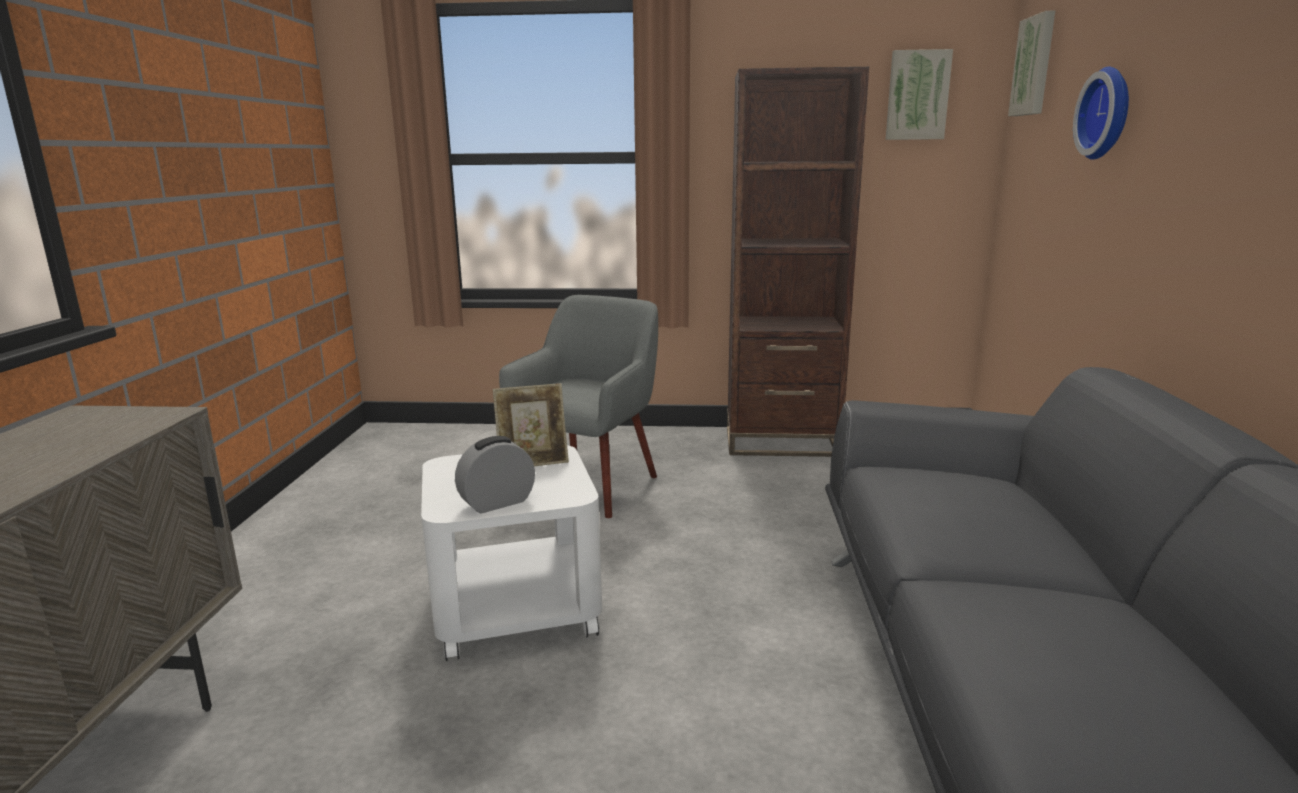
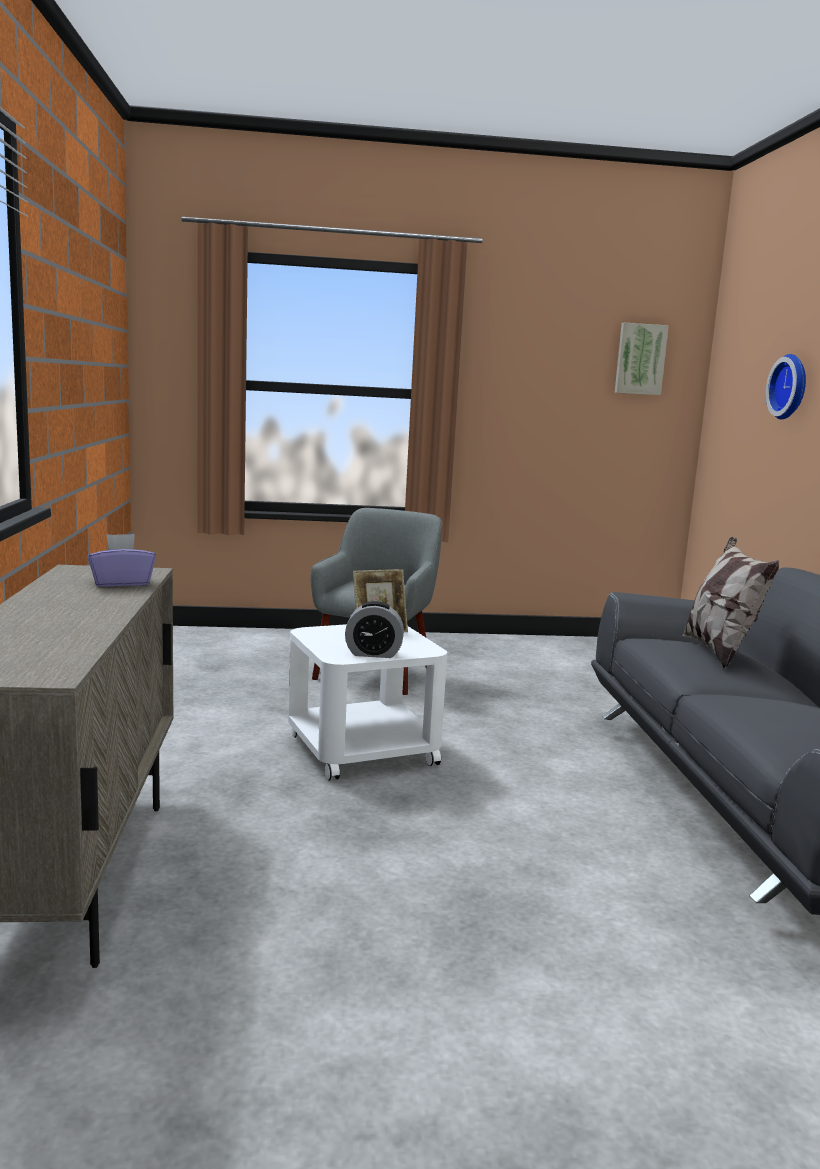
camera: 10 degrees left, 5 degrees down
alarm clock [455,436,535,514] -> alarm clock turned 135 degrees counterclockwise [345,601,404,658]
brown bookcase [727,67,869,457] -> none
picture [1008,11,1055,116] -> none
none -> purple tissue box [87,534,156,587]
none -> pillow [683,537,779,669]

